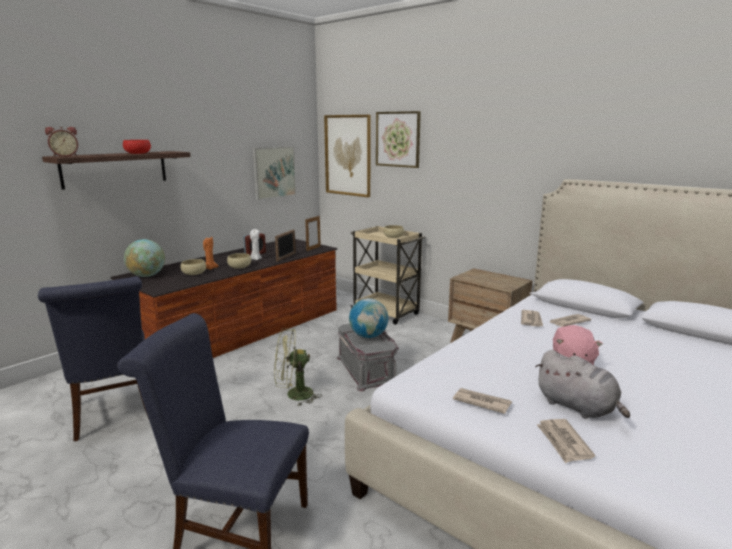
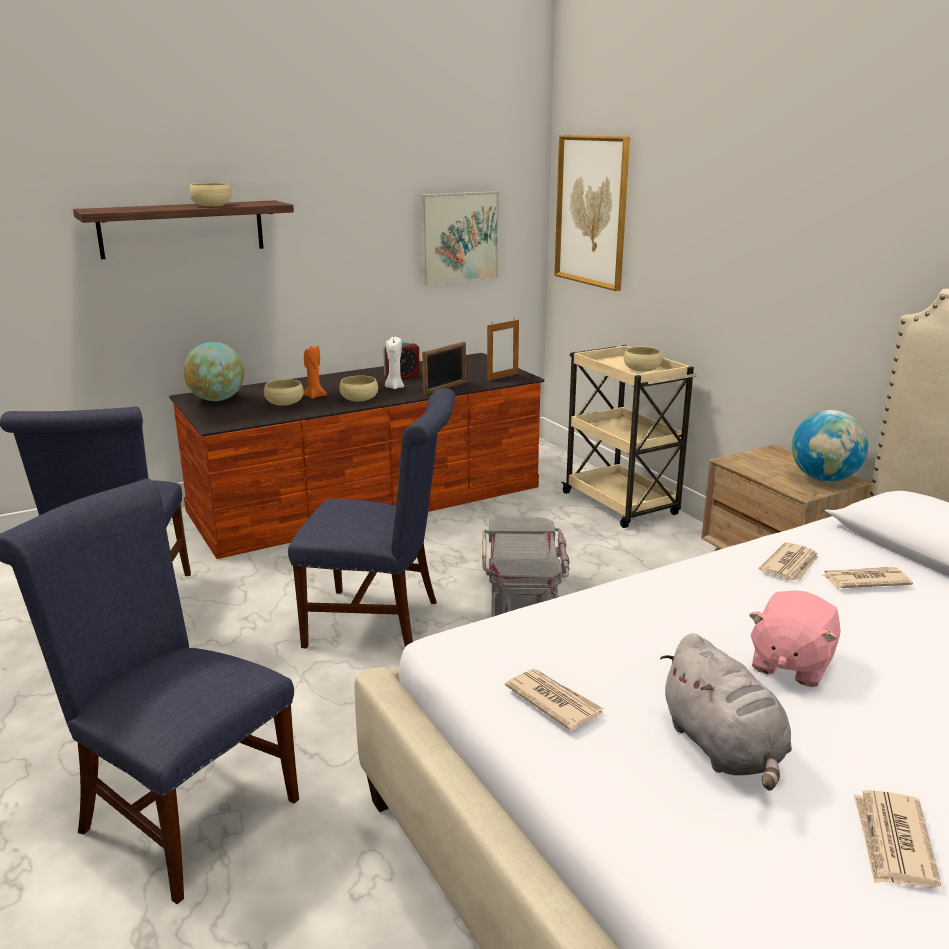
camera: 20 degrees right, 5 degrees up
alarm clock [45,127,78,157] -> none
red bowl [123,140,151,154] -> beige bowl [189,183,232,206]
green fan [274,328,322,406] -> blue chair [288,388,455,649]
globe [349,298,388,338] -> globe moved to [792,410,868,482]
picture [376,111,421,168] -> none
newspaper [537,419,595,463] -> newspaper moved to [854,790,941,888]

